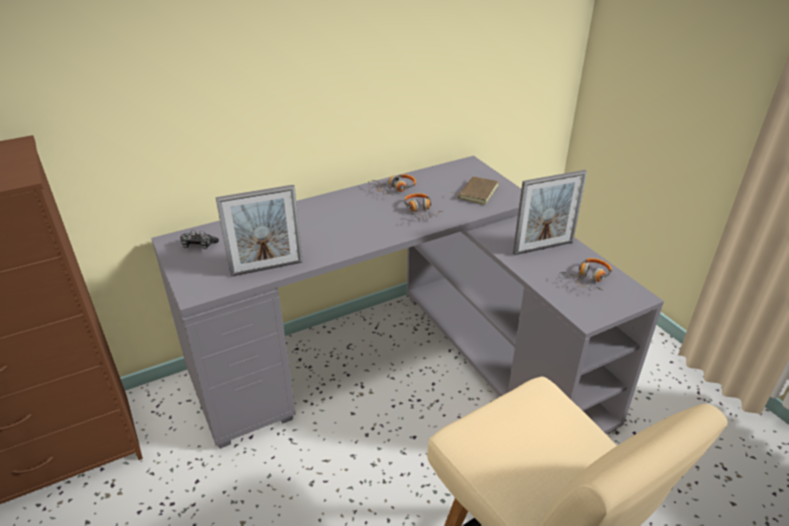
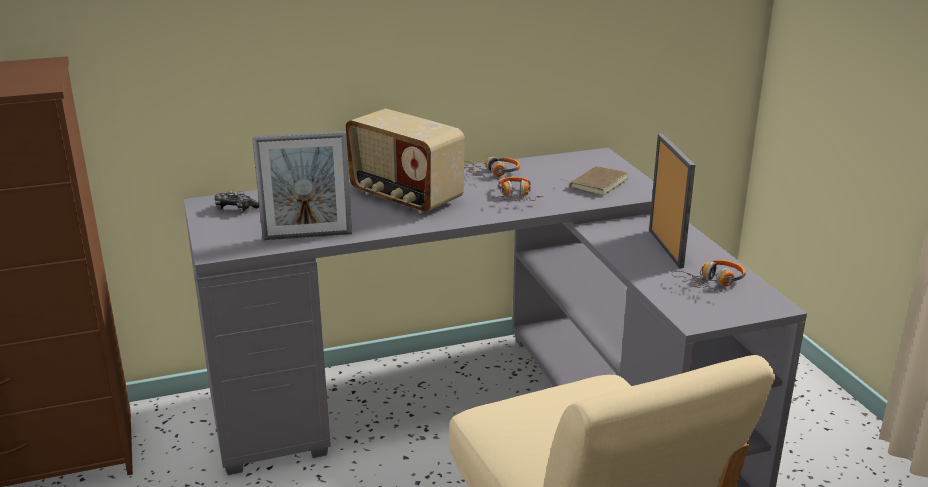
camera: 10 degrees right, 10 degrees down
picture frame [513,170,587,255] -> picture frame turned 90 degrees counterclockwise [649,133,695,268]
none -> radio [345,109,465,214]

